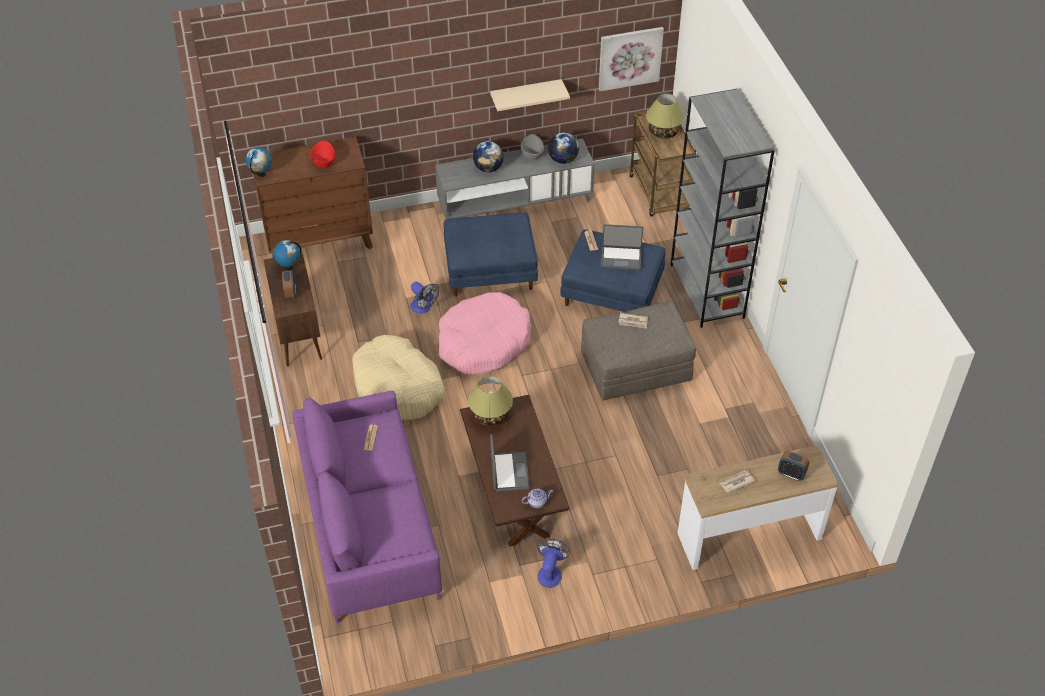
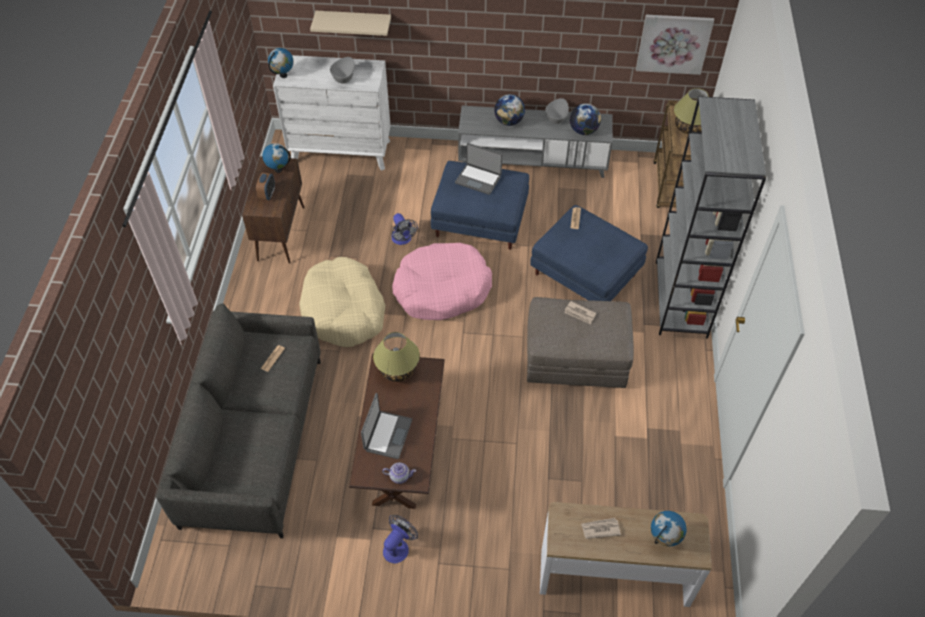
camera: 20 degrees right, 5 degrees up
brown dresser [253,137,373,258] -> white dresser [273,55,391,171]
purple sofa [292,390,442,624] -> grey sofa [156,303,321,538]
red bowl [310,141,335,168] -> grey bowl [330,57,355,83]
beige shelf [490,79,570,111] -> beige shelf moved to [310,11,391,36]
laptop [601,224,643,270] -> laptop moved to [455,143,502,195]
alarm clock [778,451,809,481] -> globe [651,511,687,547]

